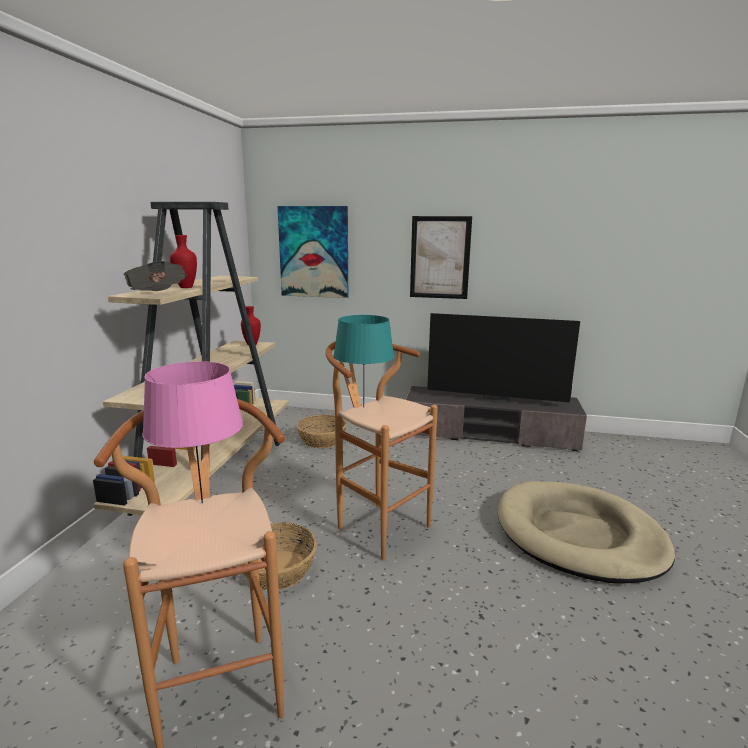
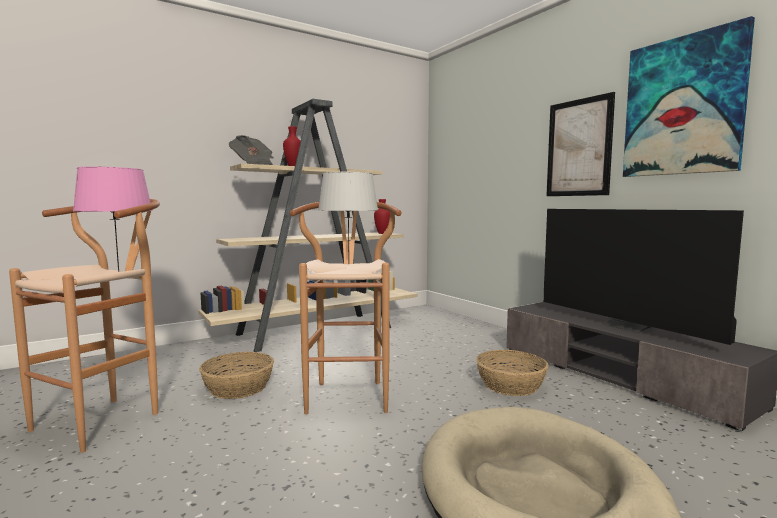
camera: 45 degrees right, 10 degrees down
picture [277,206,348,298] -> picture moved to [623,16,755,177]
basket [297,415,347,448] -> basket moved to [476,350,549,396]
turquoise table lamp [333,315,394,408] -> grey table lamp [318,172,378,263]

